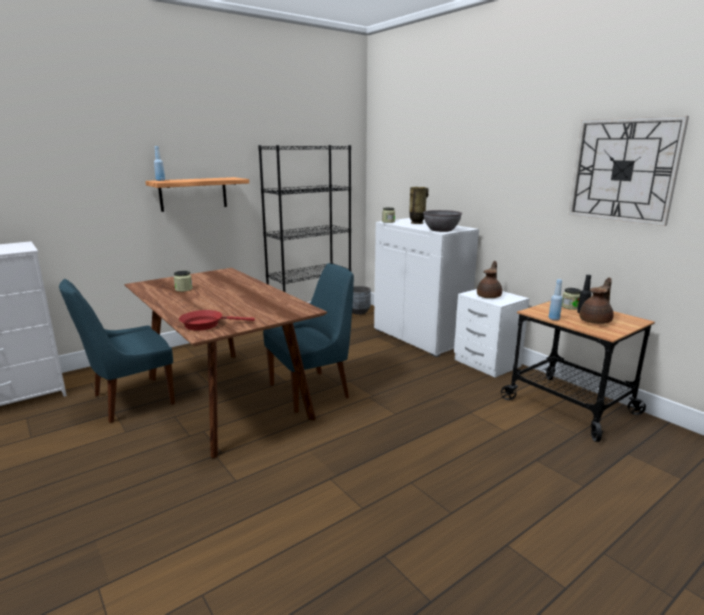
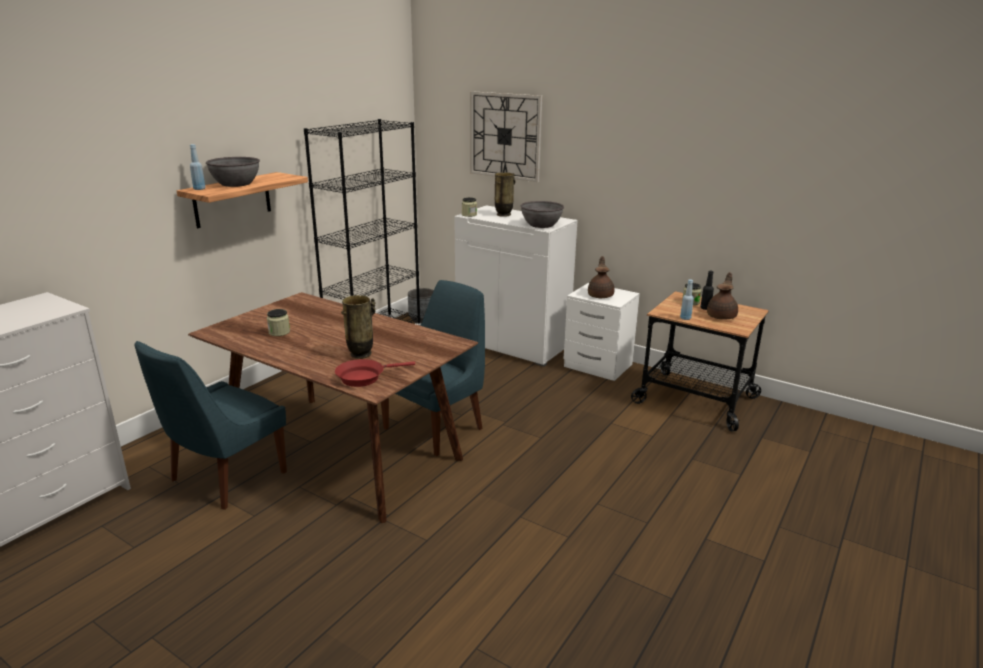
camera: 20 degrees left, 5 degrees up
wall clock [568,116,689,226] -> wall clock moved to [470,91,542,182]
none -> grey bowl [206,157,260,187]
none -> vase [341,295,376,359]

